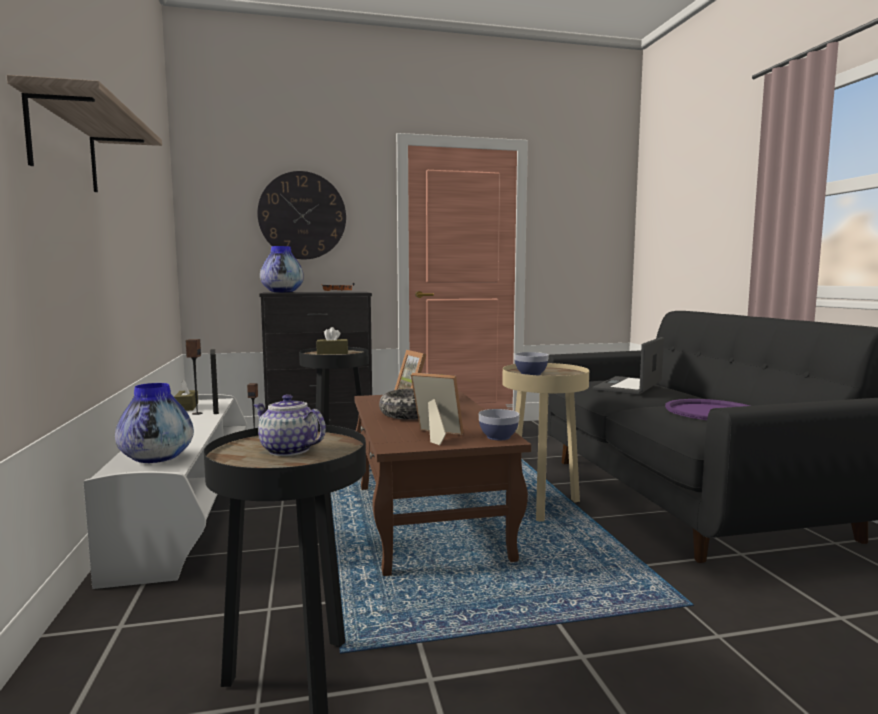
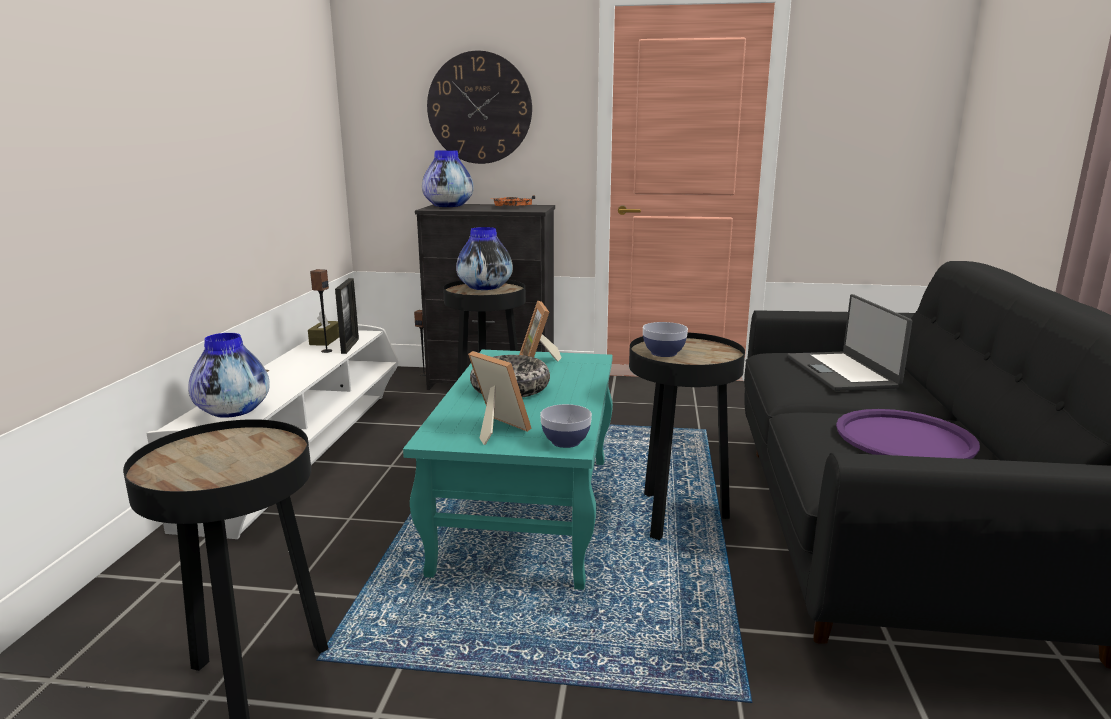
camera: 20 degrees right, 10 degrees up
shelf [6,75,162,192] -> none
teapot [254,394,326,456] -> none
brown tissue box [316,327,348,355] -> vase [456,227,513,290]
brown coffee table [354,391,531,576] -> turquoise coffee table [403,350,613,590]
beige side table [502,363,589,522] -> black side table [629,332,745,540]
laptop [593,337,664,395] -> laptop turned 60 degrees counterclockwise [787,294,912,391]

